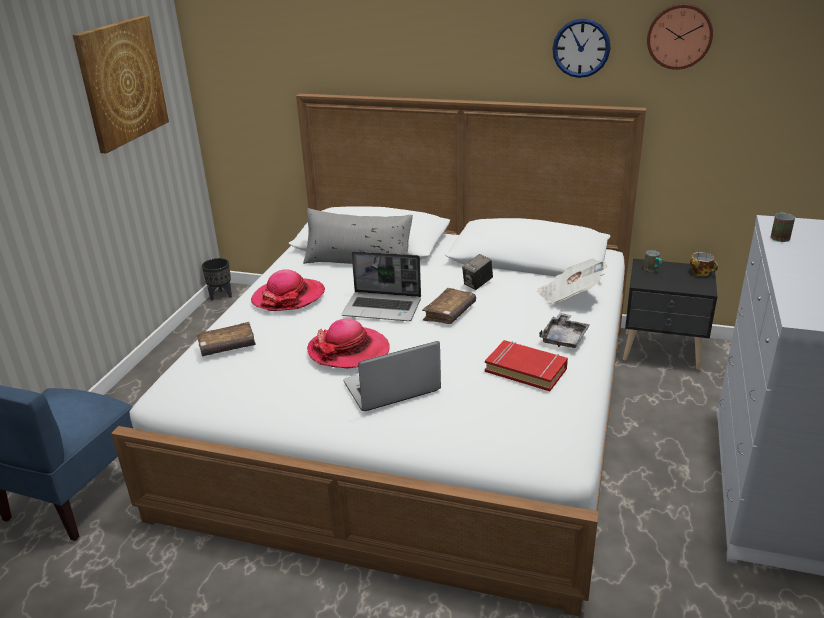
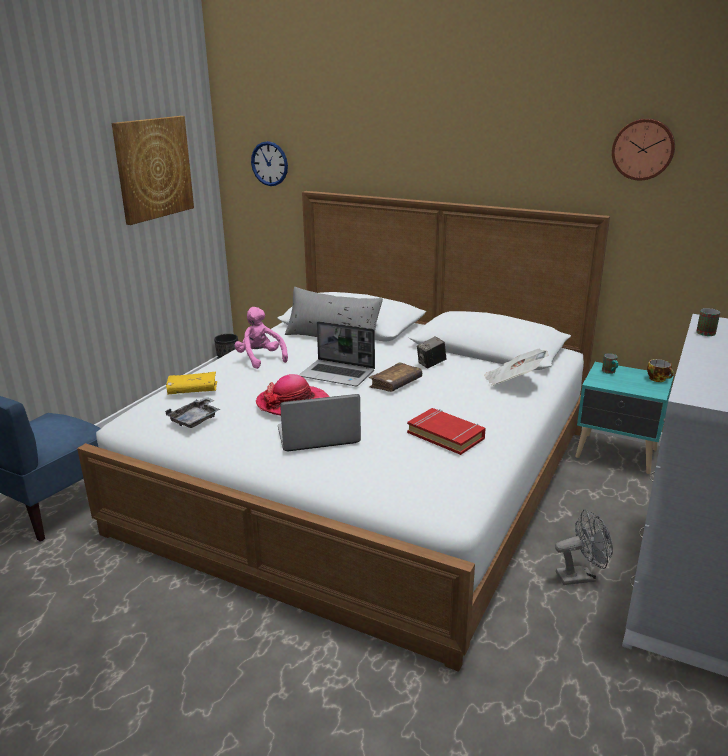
camera: 10 degrees right, 5 degrees down
brown book [196,322,256,356] -> yellow book [166,372,217,394]
hat [251,270,325,311] -> pink plush toy [234,307,288,369]
grey tray [539,313,590,348] -> grey tray moved to [165,397,220,428]
wall clock [552,18,610,78] -> wall clock moved to [251,141,288,186]
black nightstand [623,259,718,370] -> turquoise nightstand [575,362,674,474]
none -> grey fan [555,509,613,585]

